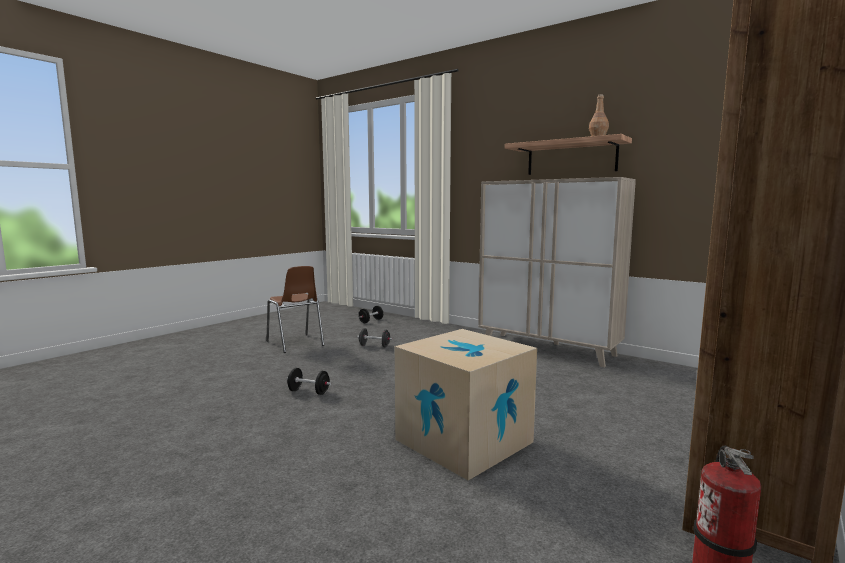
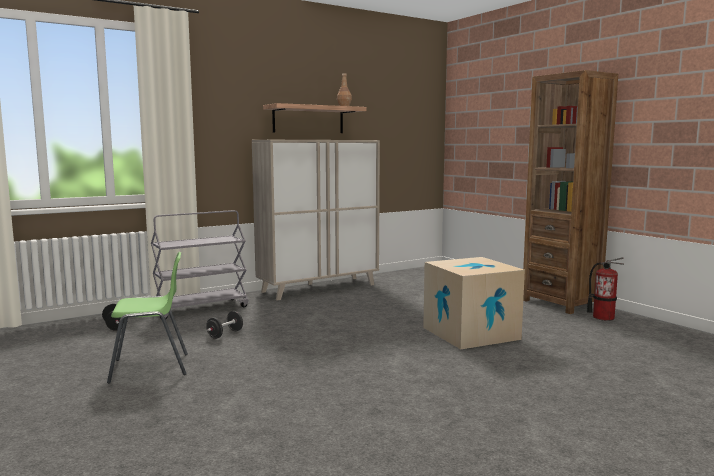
camera: 70 degrees left, 0 degrees up
brown chair [266,266,324,353] -> green chair [107,252,188,383]
black dumbbell [286,368,331,395] -> none
none -> grey cart [151,210,248,320]

